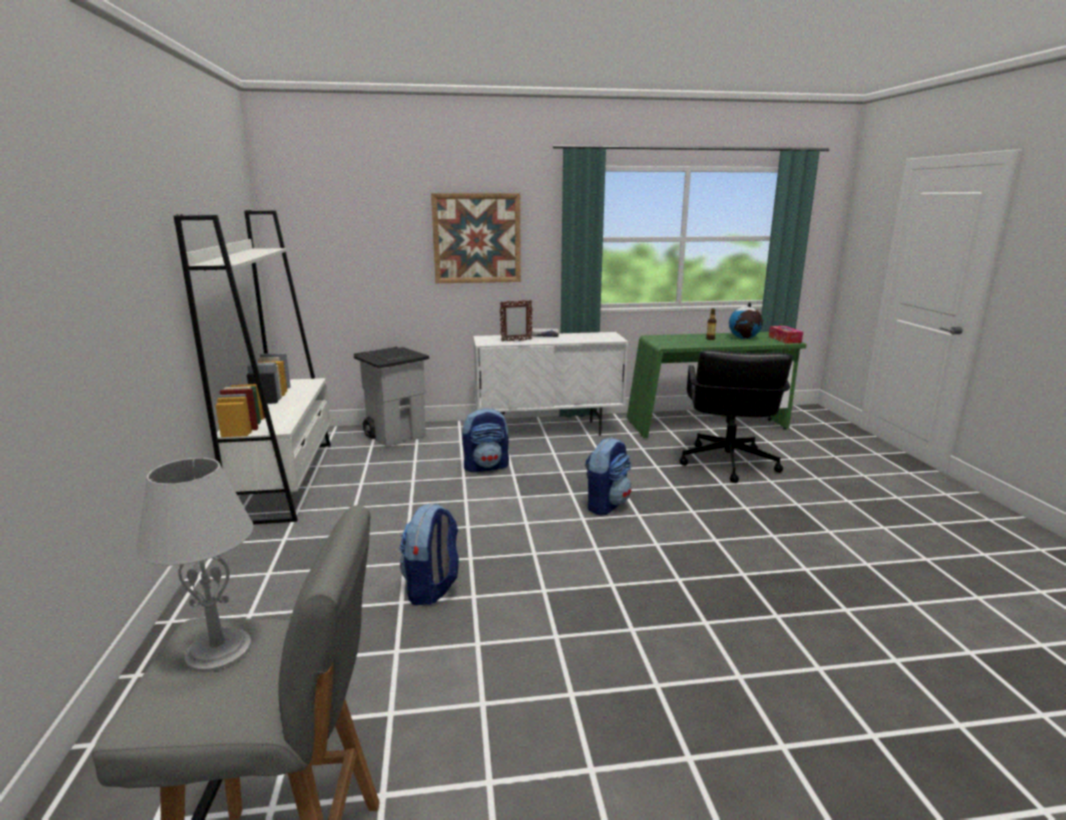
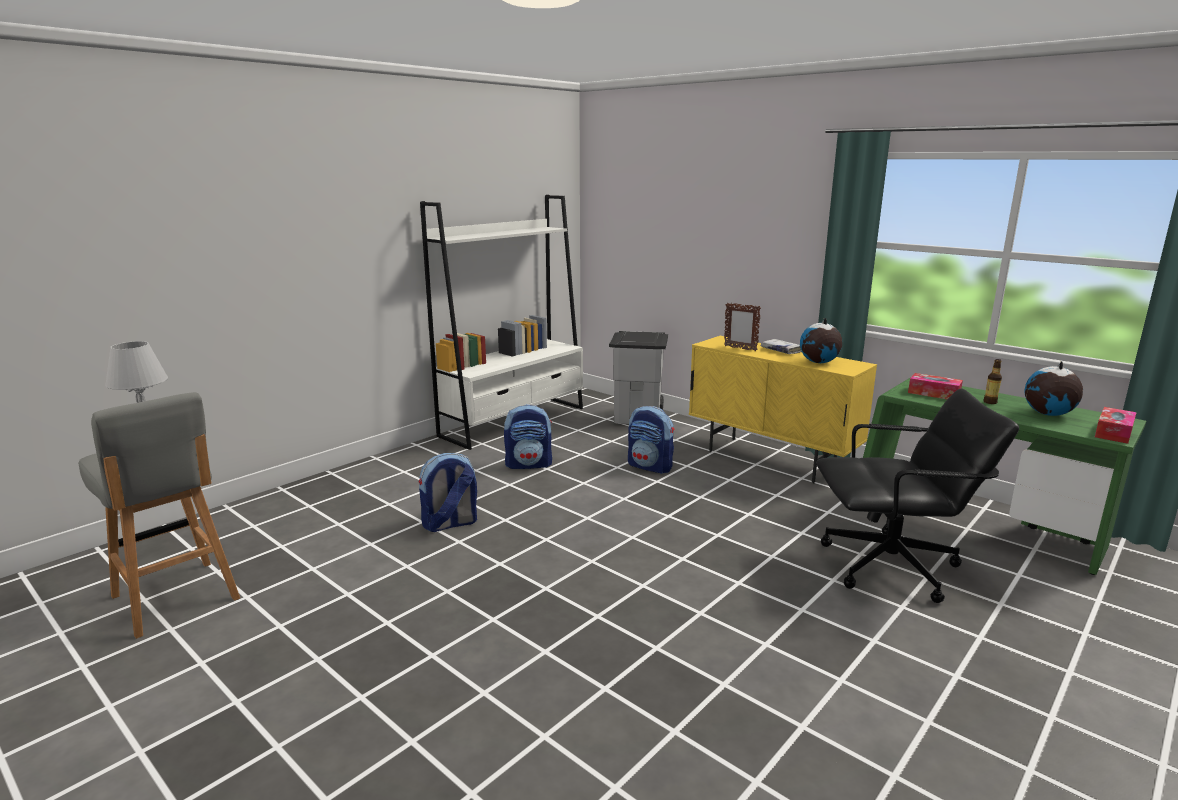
camera: 50 degrees right, 0 degrees up
picture [431,193,521,283] -> none
white cabinet [473,332,628,436] -> yellow cabinet [689,336,877,483]
backpack [585,437,631,515] -> backpack moved to [504,404,552,469]
black office chair [679,350,792,483] -> black office chair turned 150 degrees counterclockwise [816,388,1019,603]
none -> globe [800,318,842,363]
none -> tissue box [908,373,963,399]

